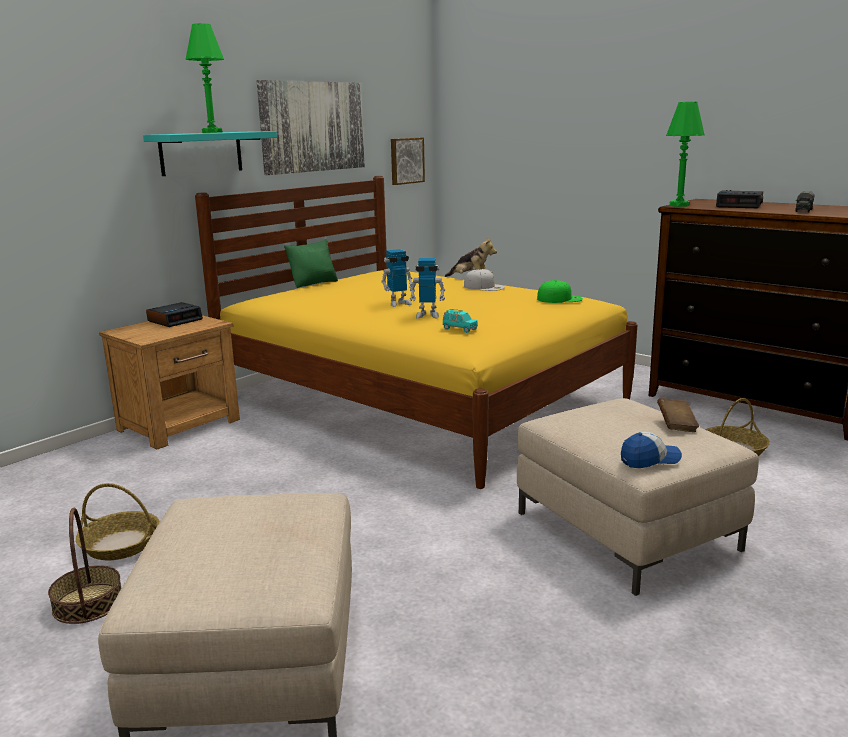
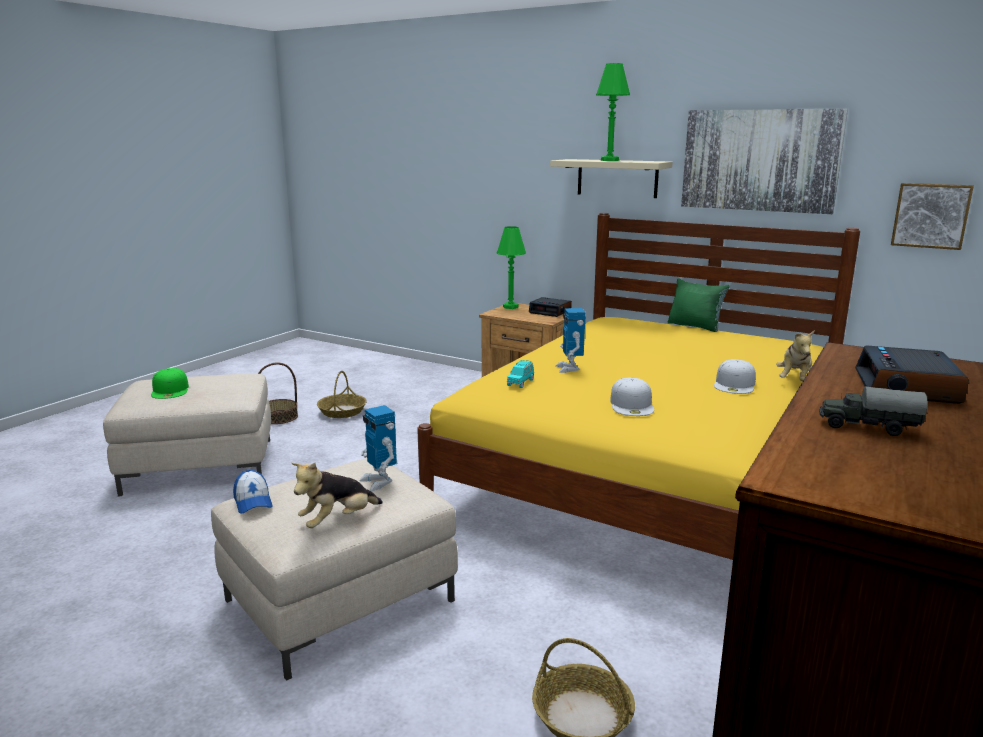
camera: 80 degrees right, 0 degrees up
turquoise shelf [143,131,277,176] -> beige shelf [550,159,673,198]
toy robot [381,249,412,307] -> toy robot moved to [359,405,397,491]
green cap [537,280,583,303] -> green cap moved to [151,368,189,399]
brown book [657,398,699,432] -> plush toy [292,463,383,528]
green table lamp [666,102,705,207] -> green table lamp moved to [497,226,526,309]
none -> white cap [610,378,654,416]

